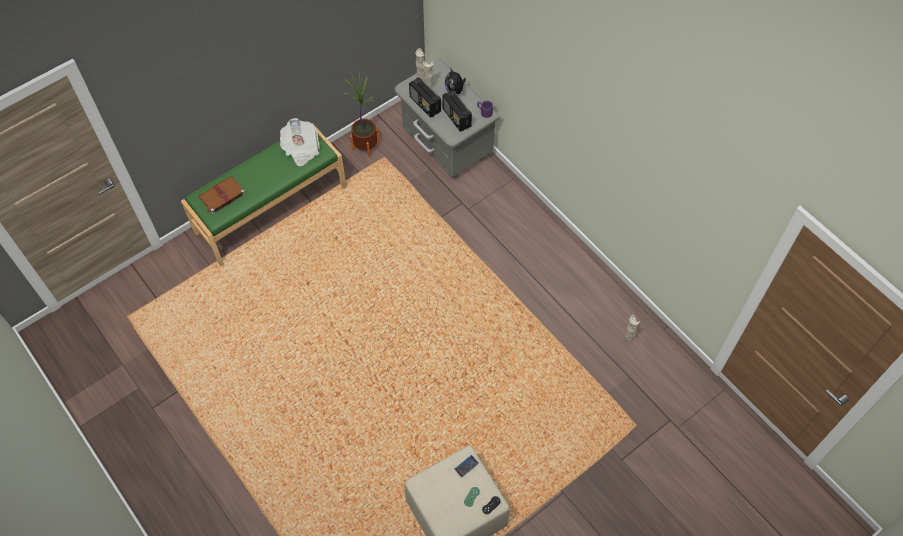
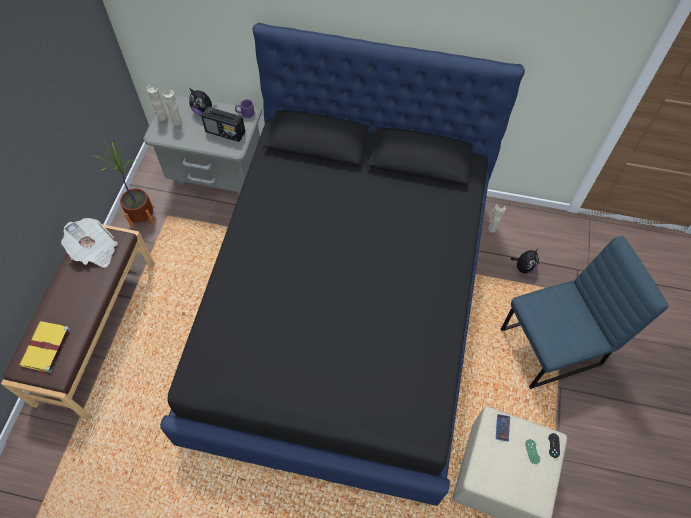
camera: 40 degrees left, 0 degrees up
green bench [181,123,347,266] -> brown bench [1,224,155,419]
brown book [199,176,246,214] -> yellow book [19,321,71,376]
radio [409,77,441,118] -> none
none -> black bed [160,23,525,506]
none -> blue chair [501,236,668,389]
none -> plush toy [510,248,539,274]

